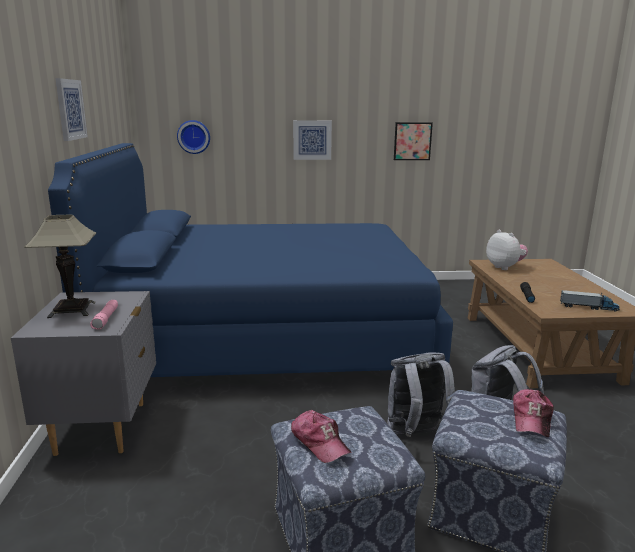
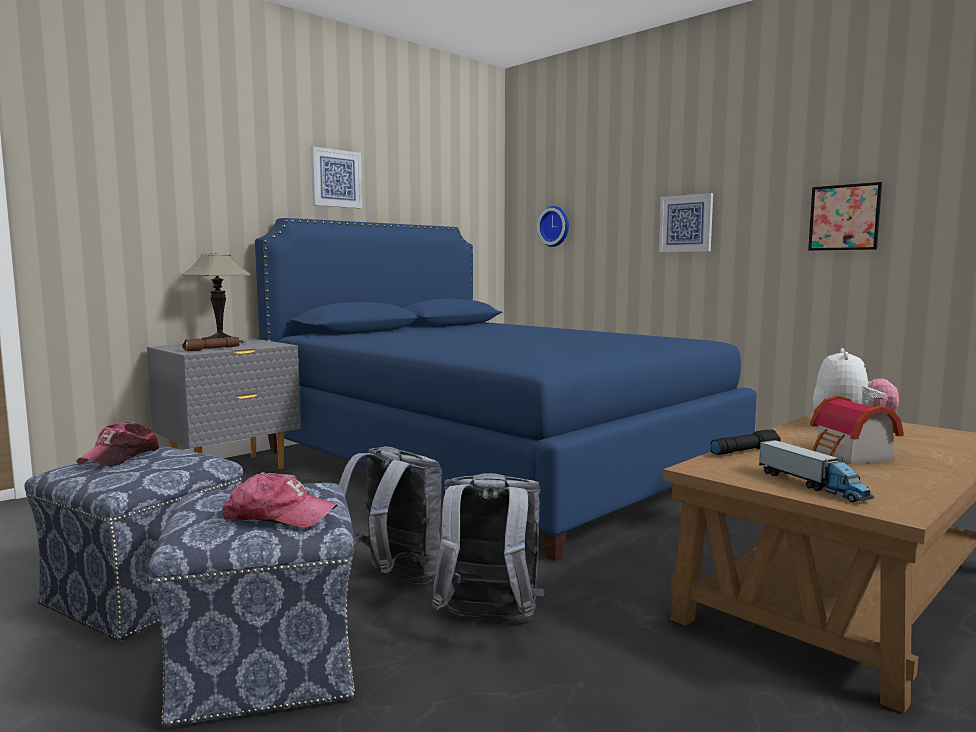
camera: 50 degrees right, 10 degrees down
pink flashlight [90,300,118,329] -> brown flashlight [182,337,240,351]
cap [513,389,554,437] -> cap turned 150 degrees counterclockwise [222,472,337,527]
none -> toy house [810,395,904,464]

